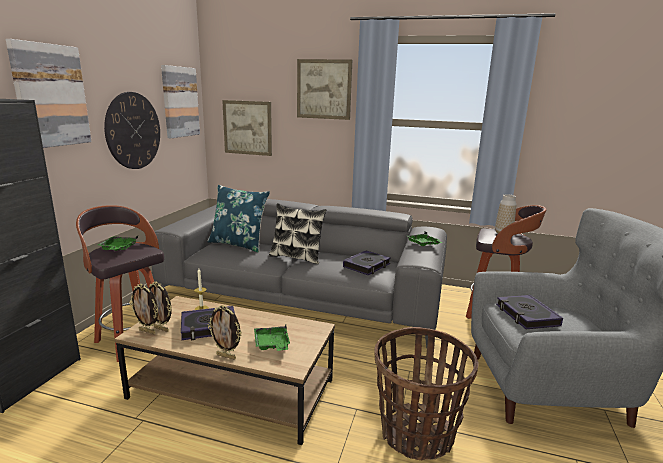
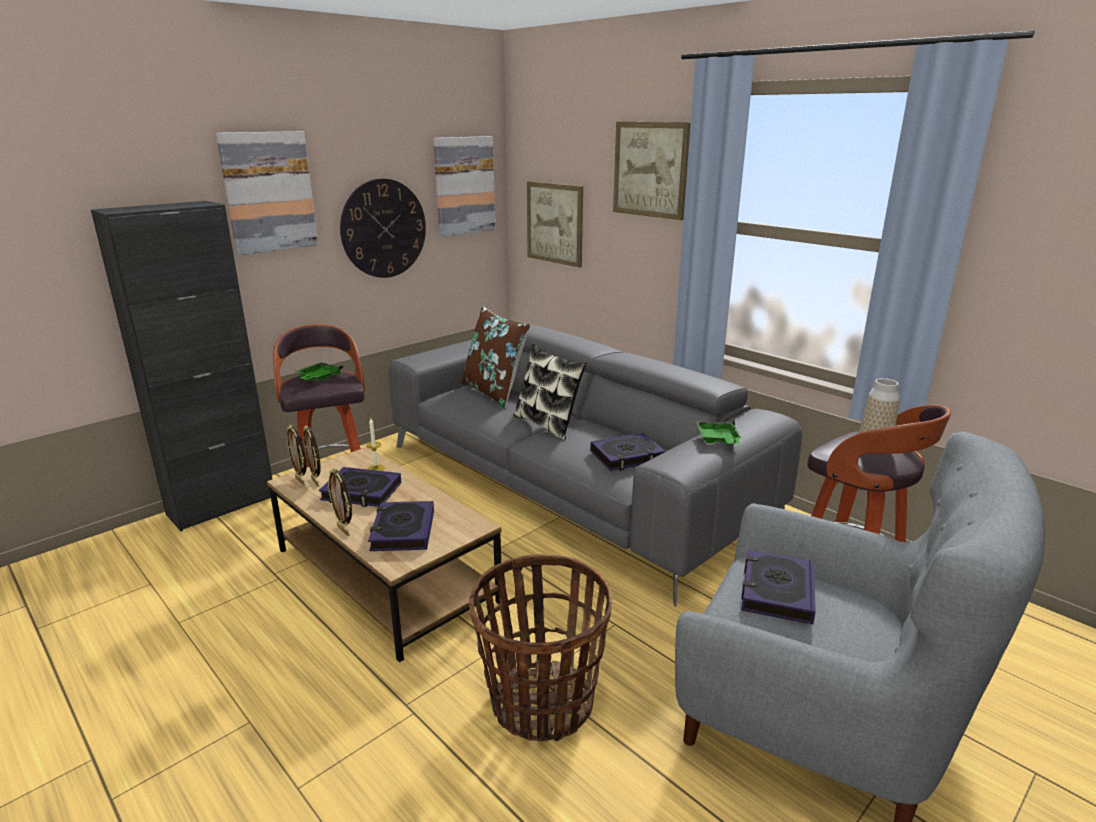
camera: 30 degrees right, 5 degrees up
blue pillow [207,185,270,253] -> brown pillow [460,306,530,408]
green tray [254,324,290,351] -> book [368,501,434,551]

